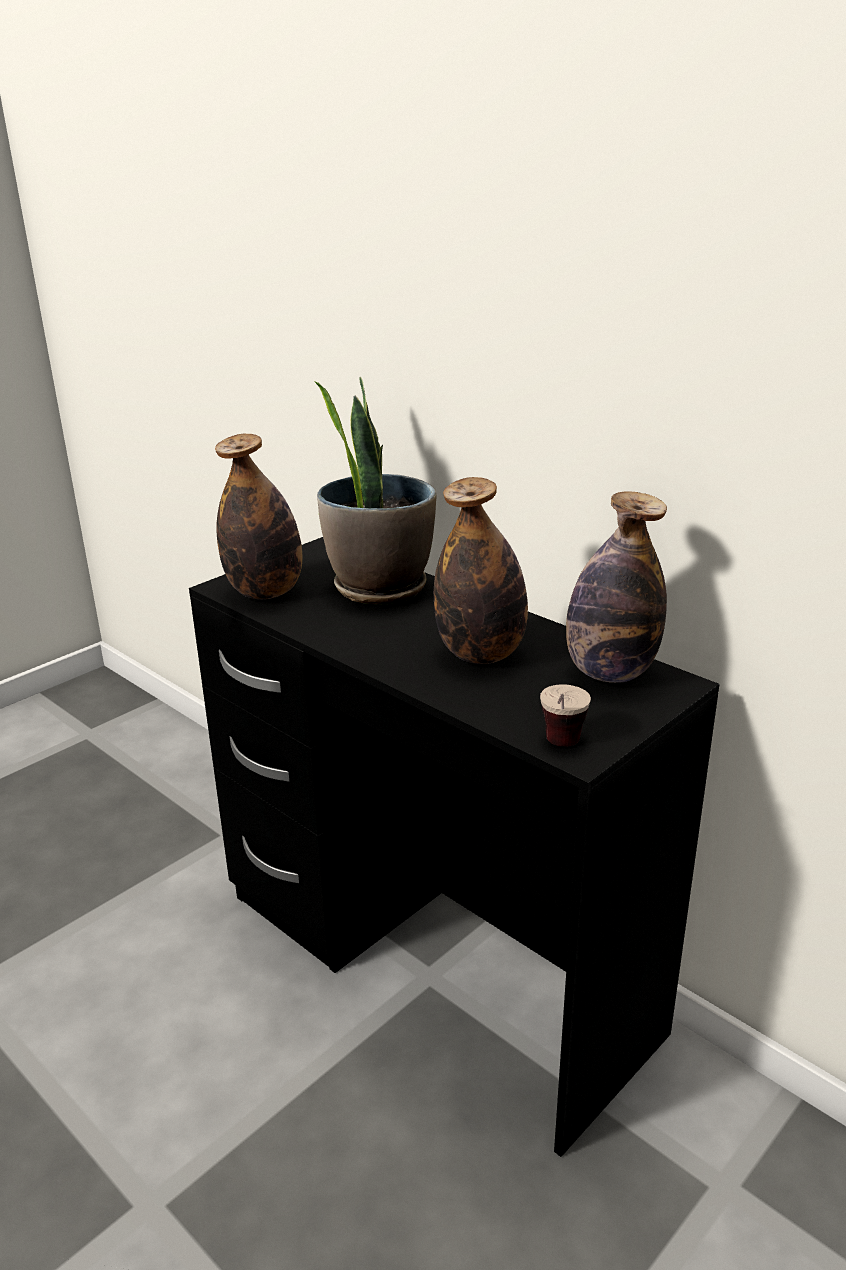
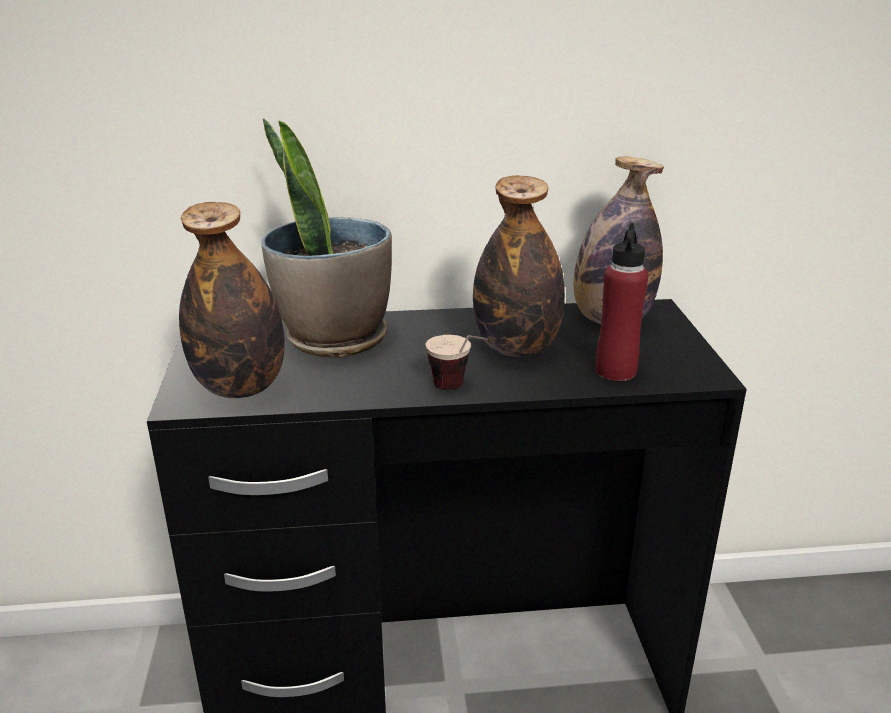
camera: 50 degrees left, 0 degrees up
cup [540,684,591,747] -> cup moved to [426,335,487,390]
none -> red bottle [596,223,648,381]

